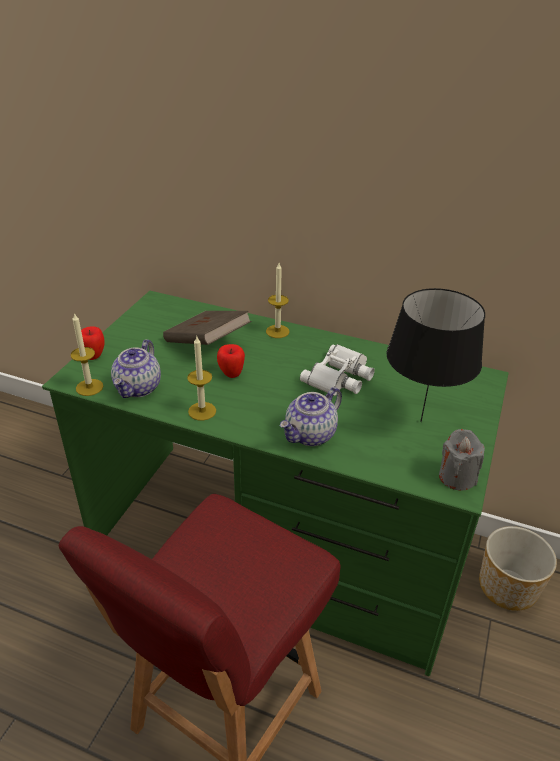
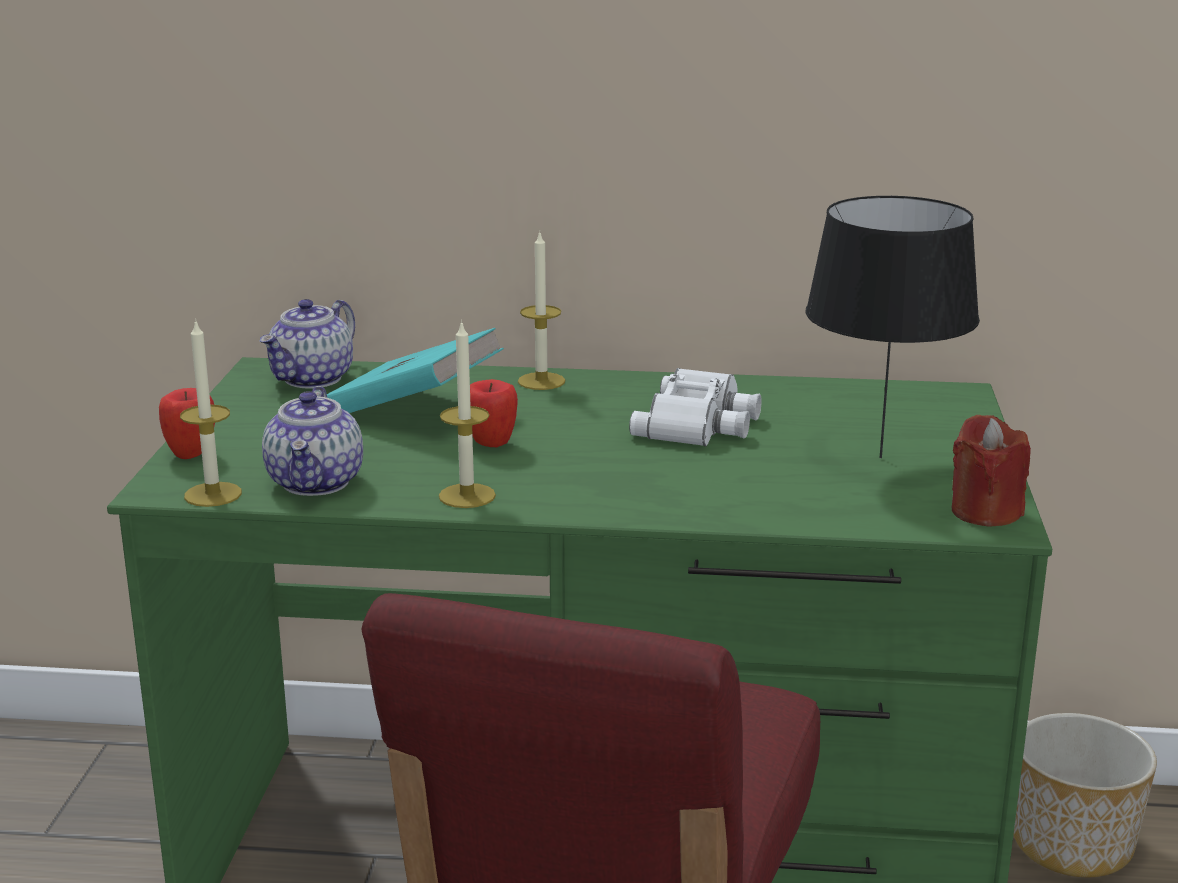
camera: 15 degrees left, 15 degrees down
brown book [163,311,252,345] -> turquoise book [327,328,504,413]
teapot [280,387,342,446] -> teapot moved to [260,299,355,389]
grey candle [439,429,485,490] -> red candle [952,415,1031,527]

